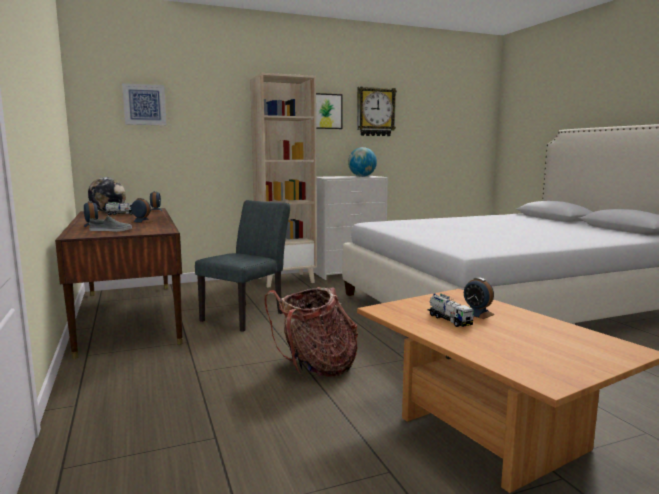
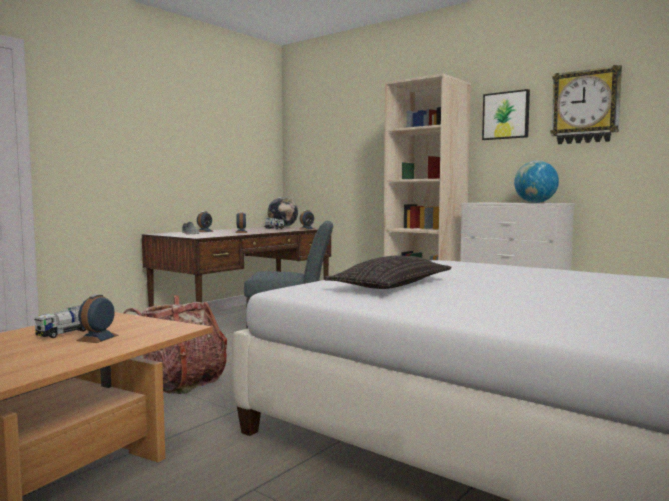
camera: 60 degrees right, 5 degrees down
picture [122,83,167,125] -> none
none -> pillow [324,255,452,289]

